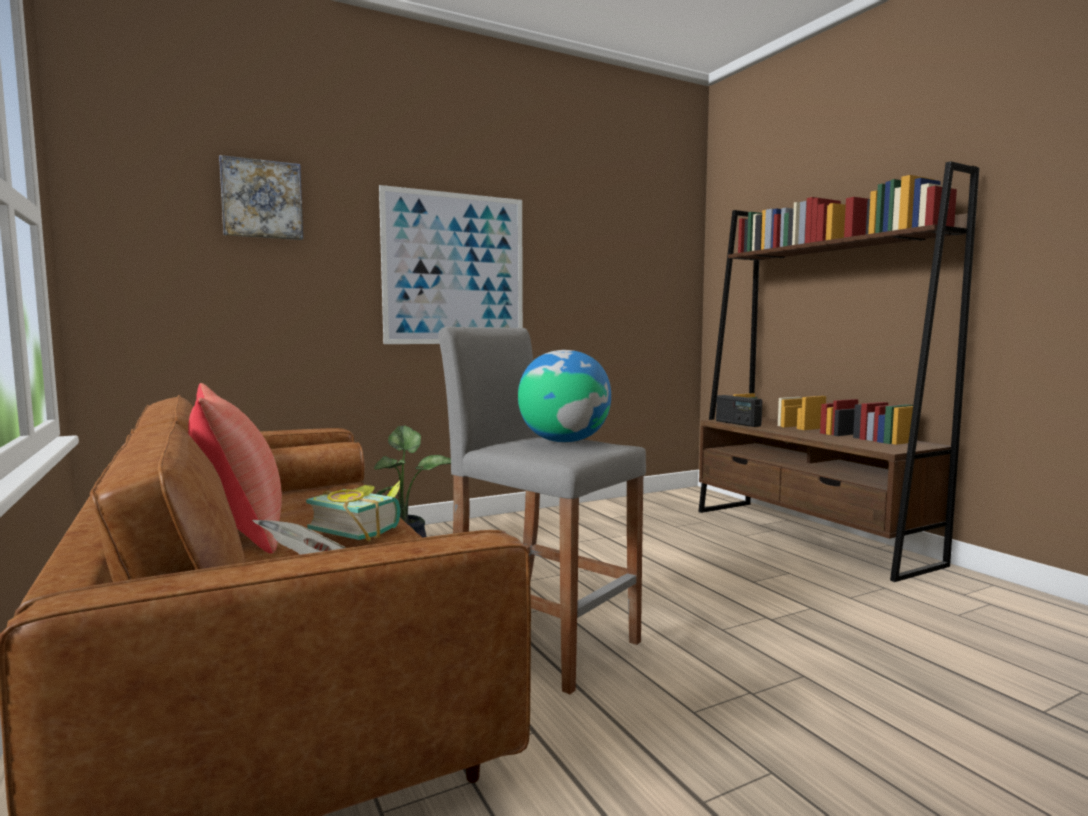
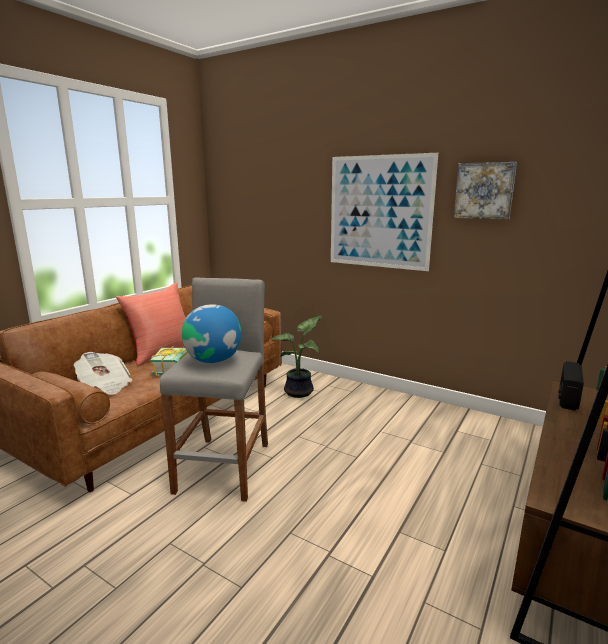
camera: 60 degrees right, 10 degrees up
picture [219,155,303,240] -> picture moved to [453,162,517,220]

